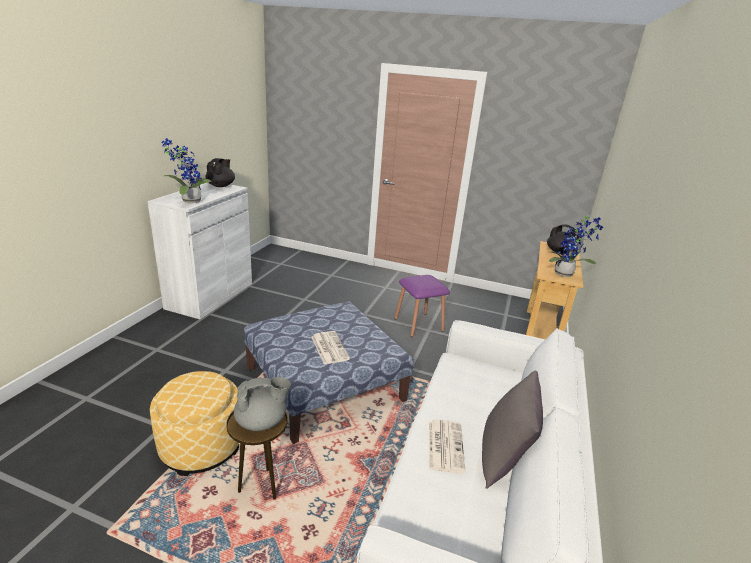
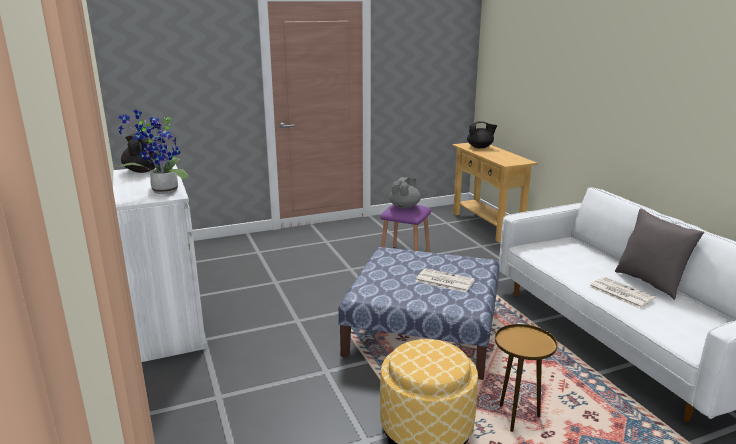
camera: 40 degrees left, 5 degrees down
grey teapot [234,377,291,431] -> grey teapot moved to [389,177,421,209]
potted plant [549,215,603,277] -> none

